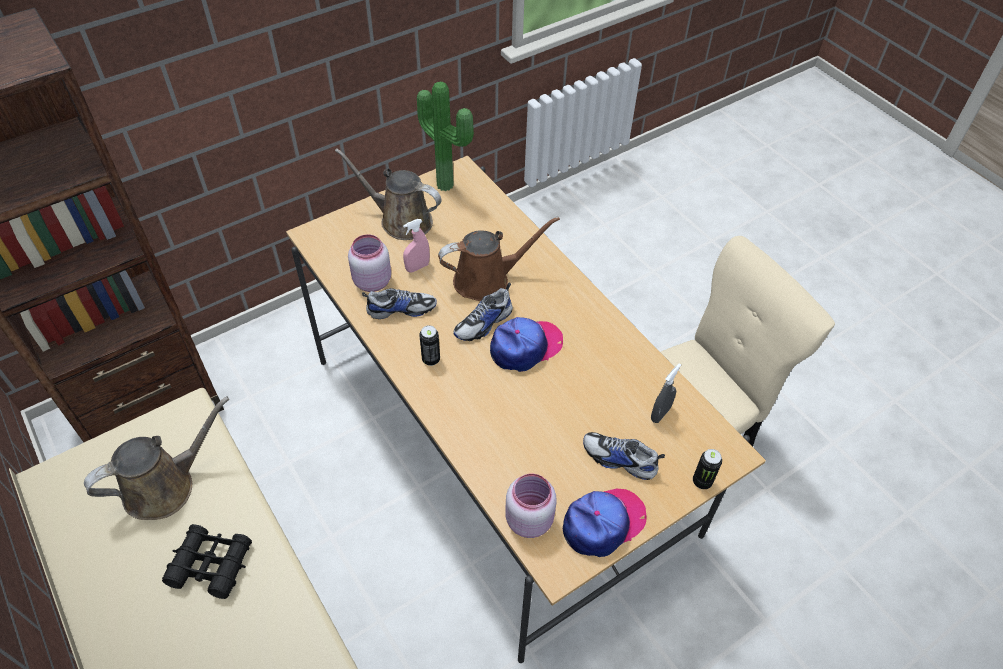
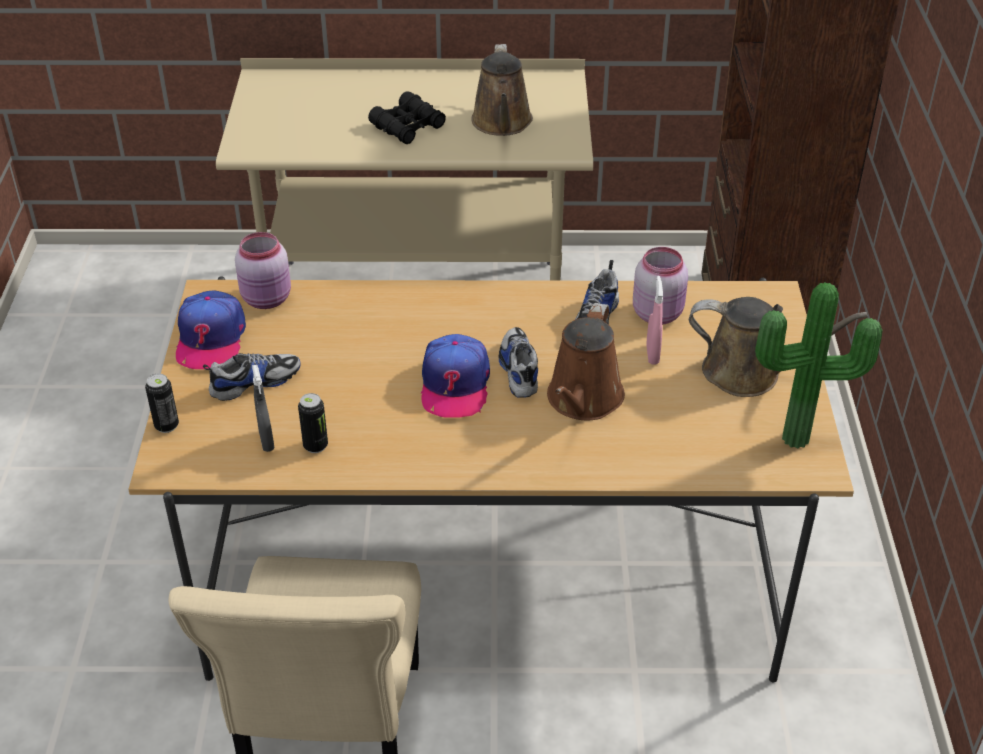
camera: 125 degrees right, 10 degrees down
brown watering can [335,148,442,240] -> brown watering can turned 45 degrees clockwise [689,297,868,397]
can [419,325,440,366] -> can moved to [298,393,328,453]

